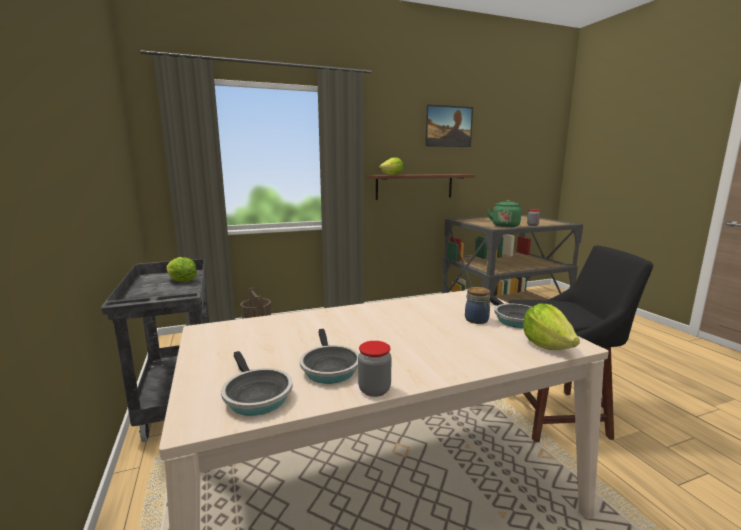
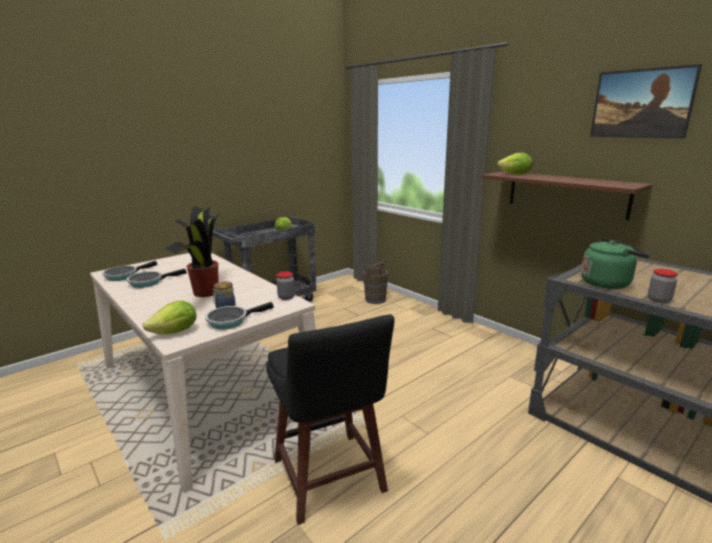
camera: 70 degrees right, 5 degrees up
jar [358,341,391,397] -> jar moved to [276,272,295,300]
none -> potted plant [164,205,219,297]

